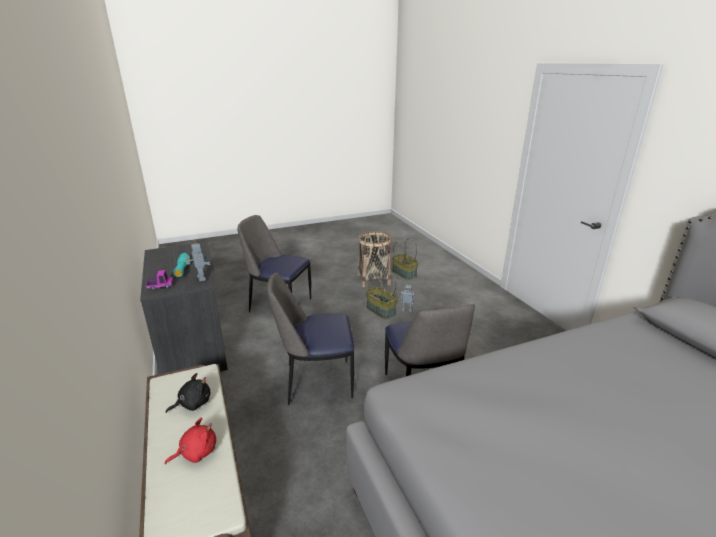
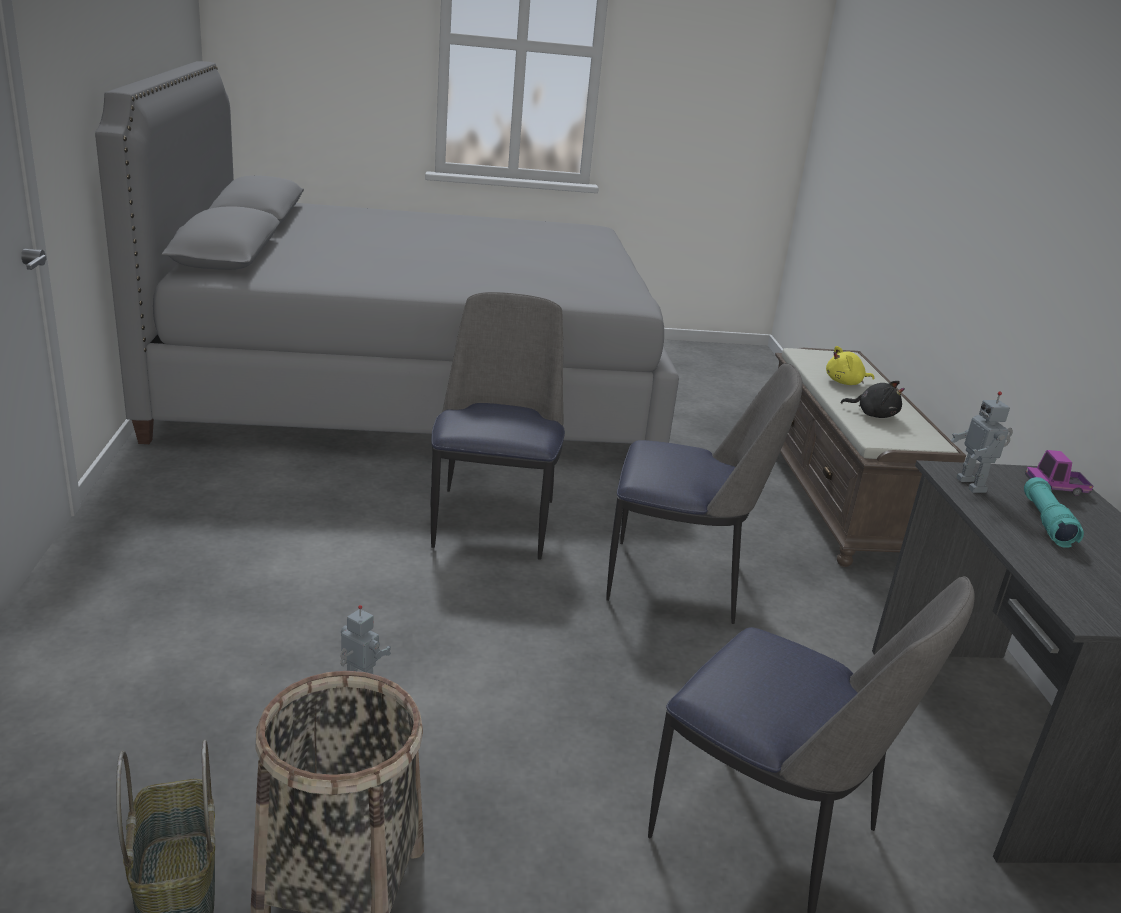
camera: 165 degrees left, 0 degrees up
red plush toy [165,418,216,464] -> yellow plush toy [826,346,874,385]
black plush toy [166,373,210,413] -> black plush toy turned 135 degrees counterclockwise [841,381,905,418]
basket [366,270,397,319] -> none

